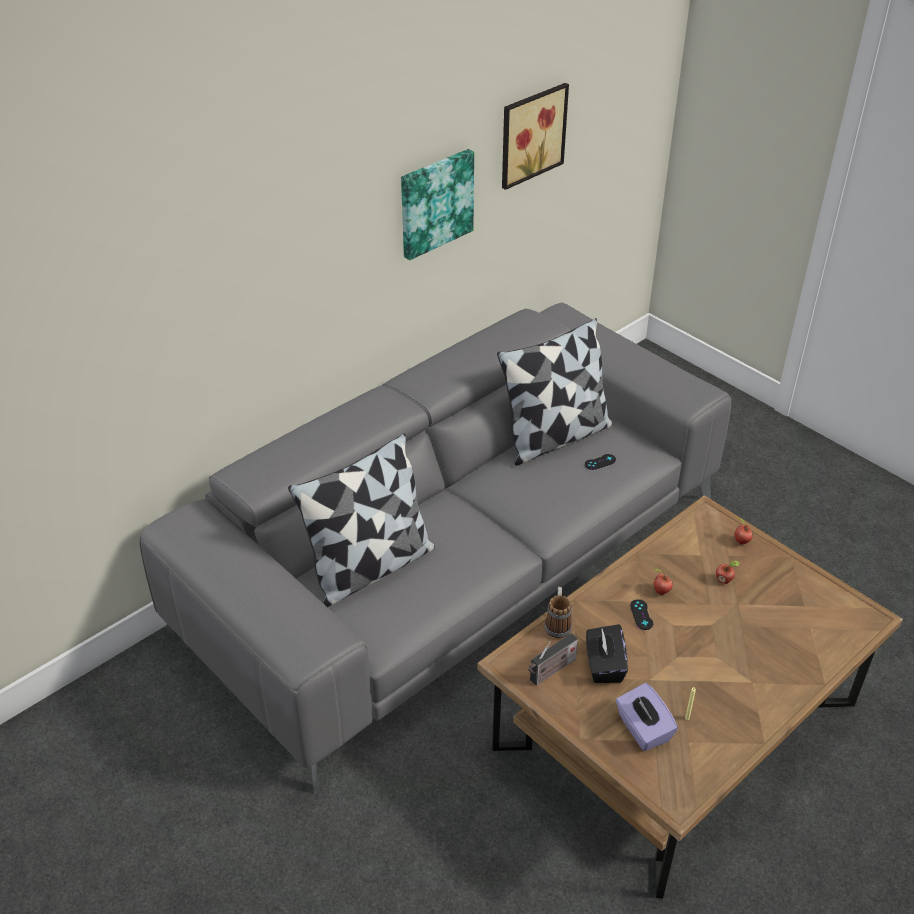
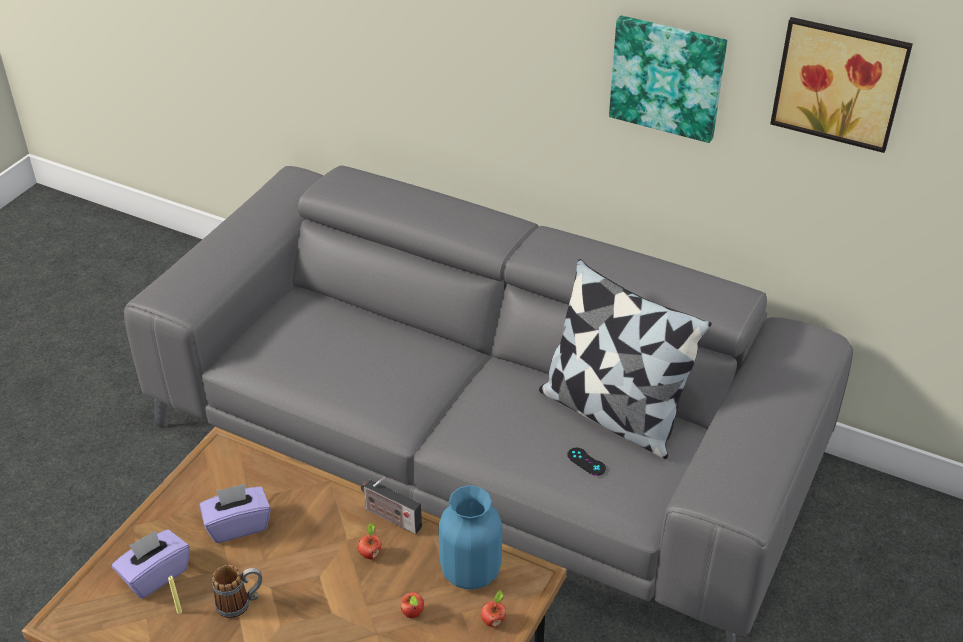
camera: 70 degrees right, 0 degrees up
pillow [288,433,435,607] -> none
radio [528,633,578,686] -> radio moved to [361,477,422,534]
mug [545,587,572,638] -> mug moved to [212,565,262,618]
black tissue box [586,624,628,683] -> purple tissue box [199,484,271,543]
black game controller [630,599,653,630] -> none
none -> blue vase [439,485,502,590]

